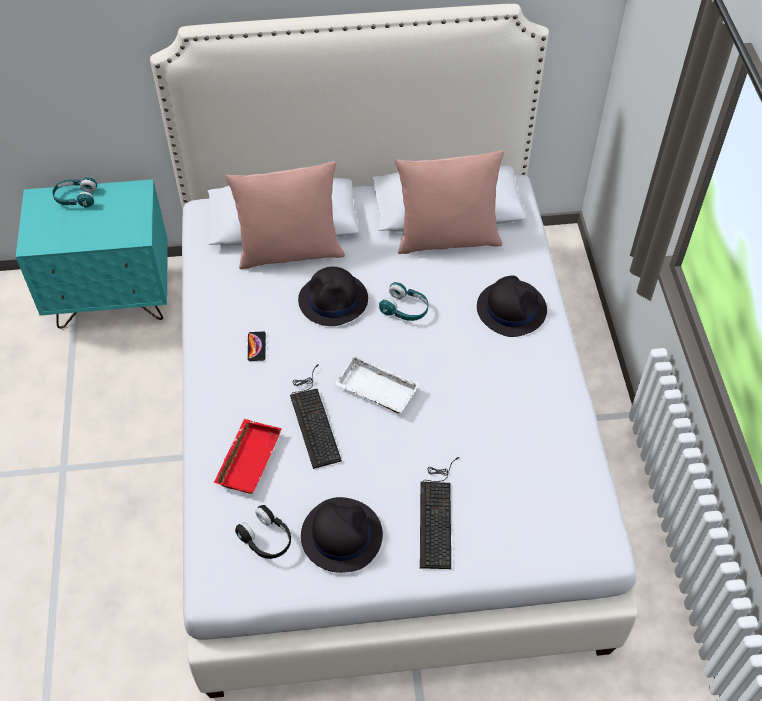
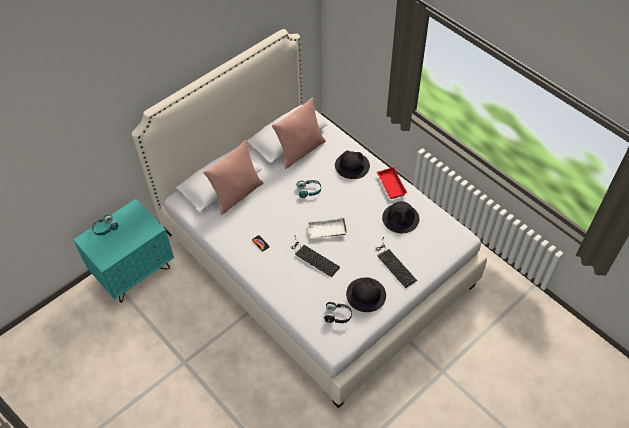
camera: 35 degrees left, 0 degrees up
red tray [214,419,282,494] -> red tray moved to [377,167,408,199]
black hat [298,267,368,326] -> black hat moved to [382,201,420,233]

